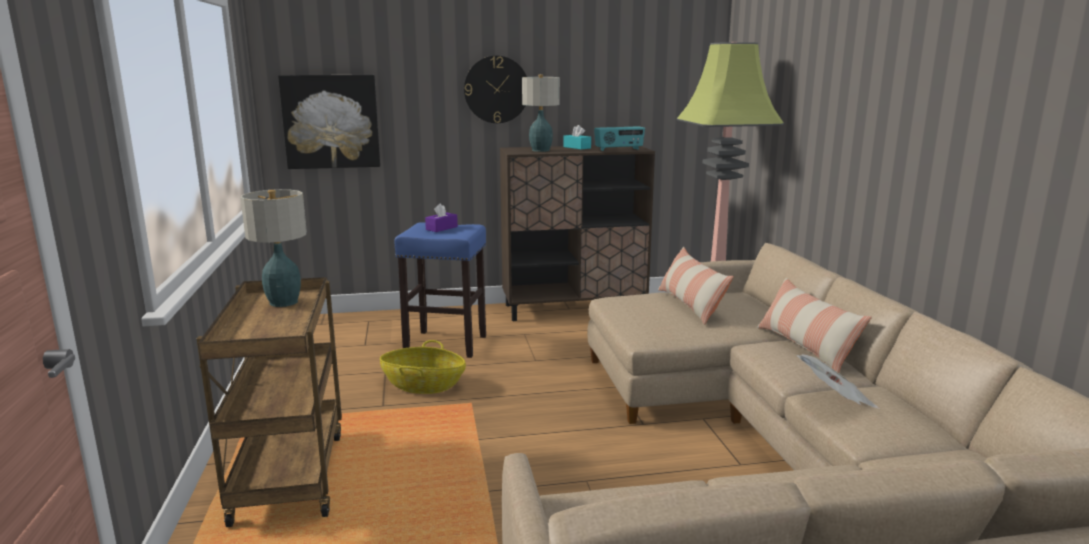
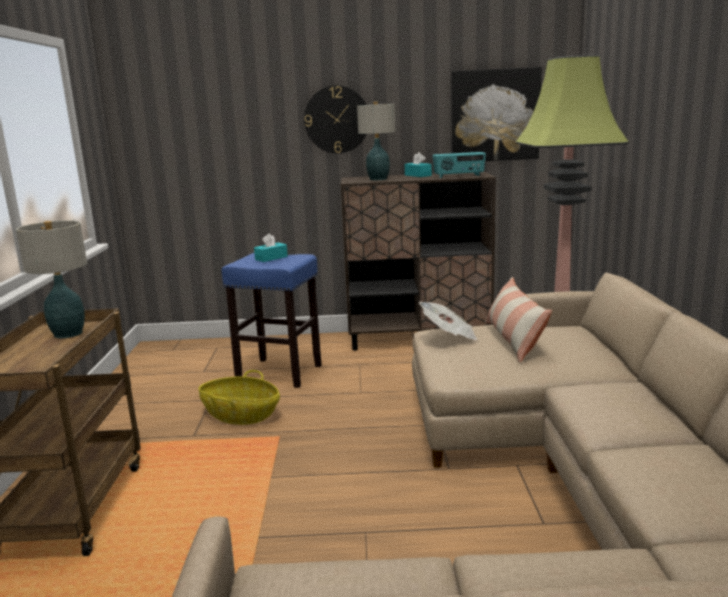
camera: 10 degrees right, 0 degrees up
picture [278,75,380,169] -> picture moved to [451,67,542,161]
purple tissue box [425,203,458,232] -> turquoise tissue box [254,233,288,262]
pillow [757,278,872,373] -> none
newspaper [796,354,880,409] -> newspaper moved to [419,301,477,340]

